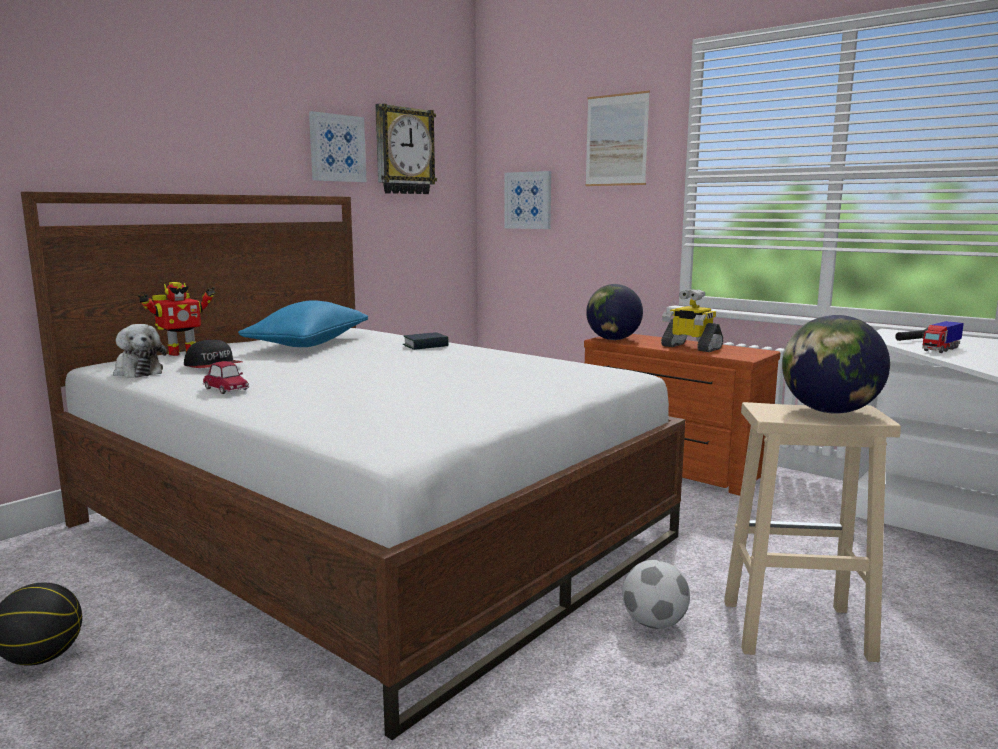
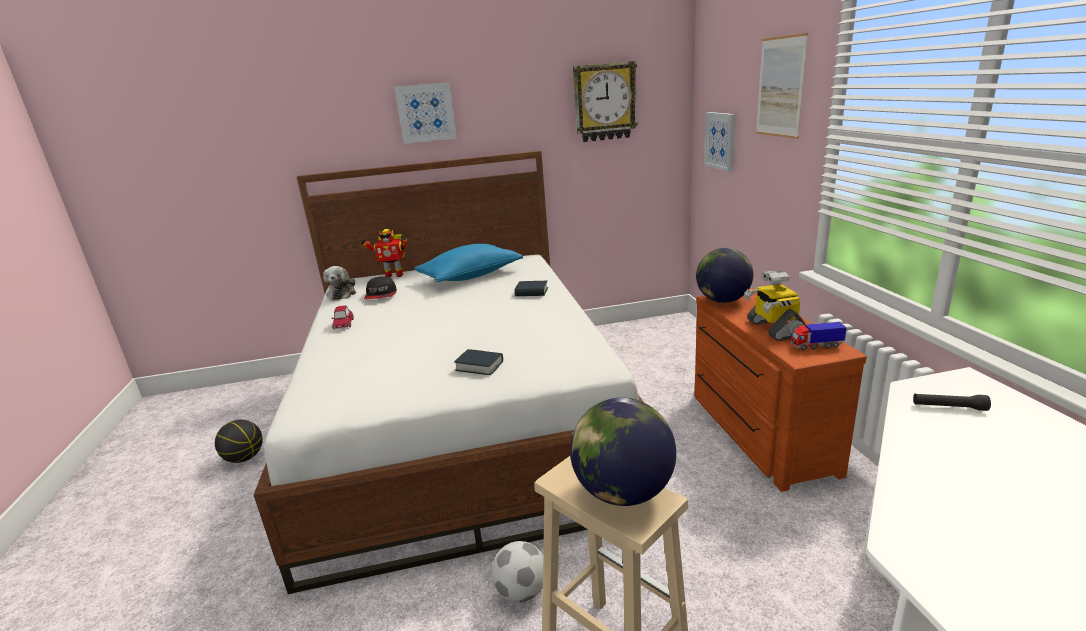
camera: 40 degrees right, 10 degrees up
picture [309,111,367,182] -> picture moved to [395,82,457,144]
toy truck [922,321,964,353] -> toy truck moved to [791,322,847,350]
none -> book [454,349,503,375]

